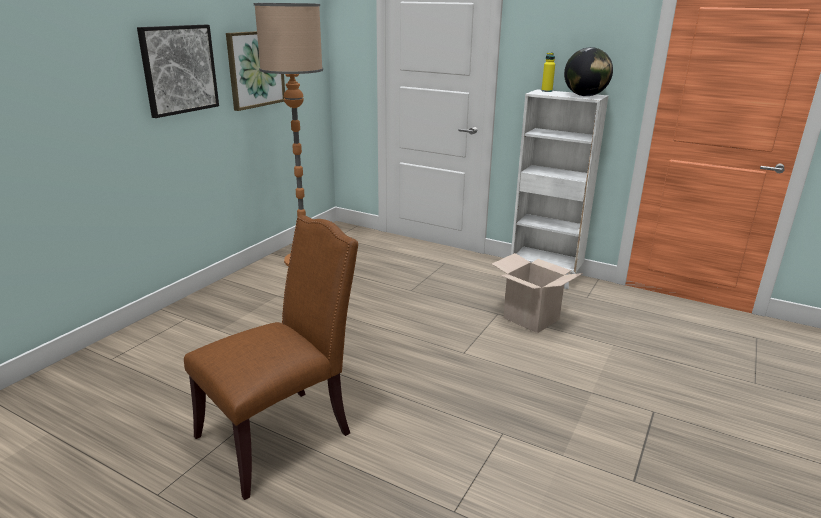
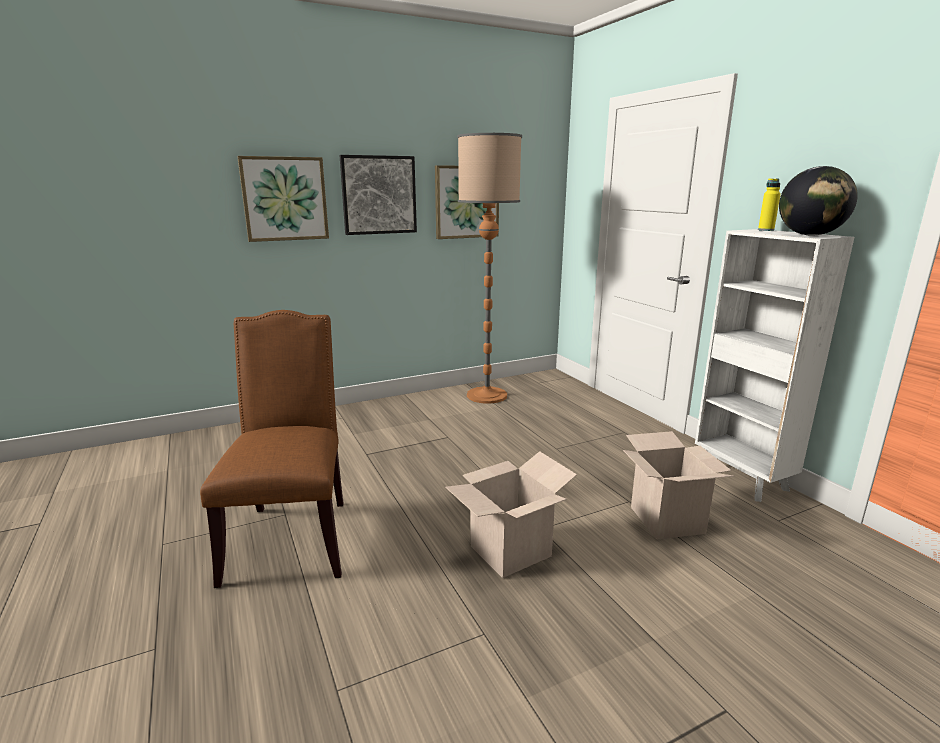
camera: 35 degrees right, 5 degrees down
brown chair [184,215,358,500] -> brown chair turned 90 degrees counterclockwise [200,310,344,588]
none -> picture [237,156,329,242]
none -> cardboard box [445,451,577,578]

